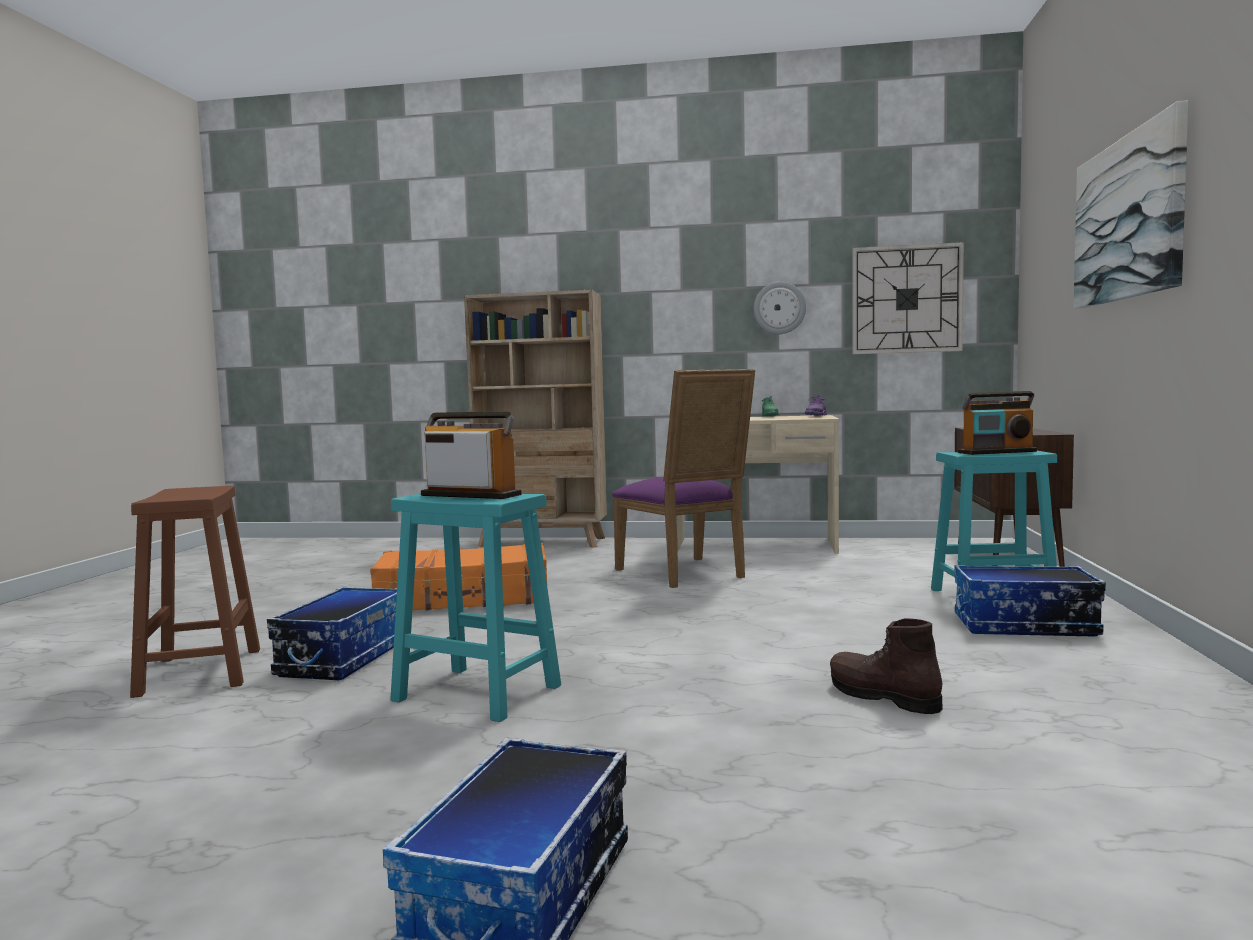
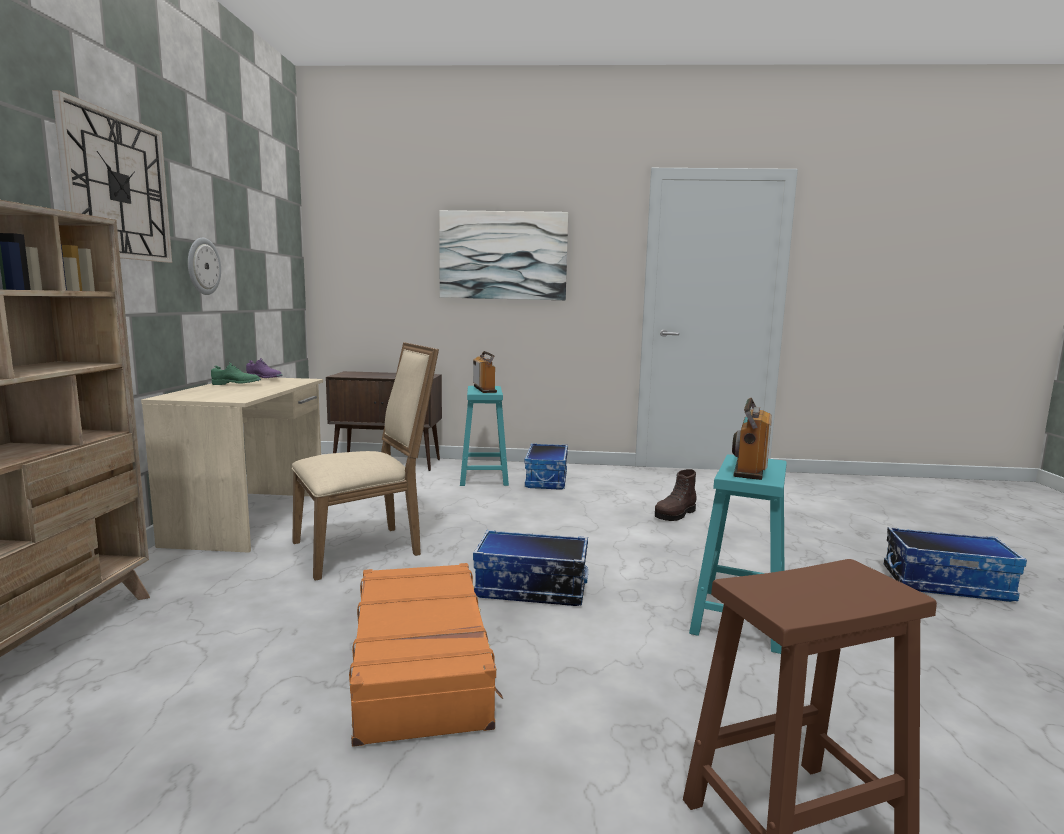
camera: 95 degrees left, 5 degrees up
storage box [267,587,397,680] -> storage box moved to [473,530,588,606]
purple chair [612,369,755,588] -> beige chair [292,342,439,581]
wall clock [852,242,964,354] -> wall clock moved to [52,90,172,263]

